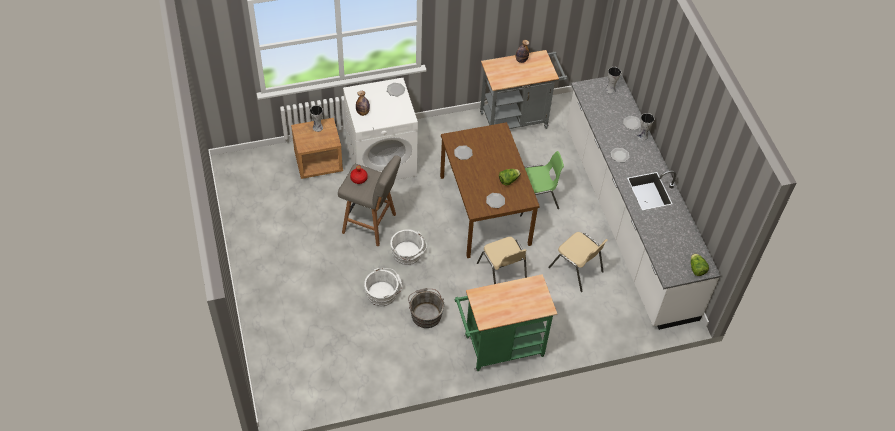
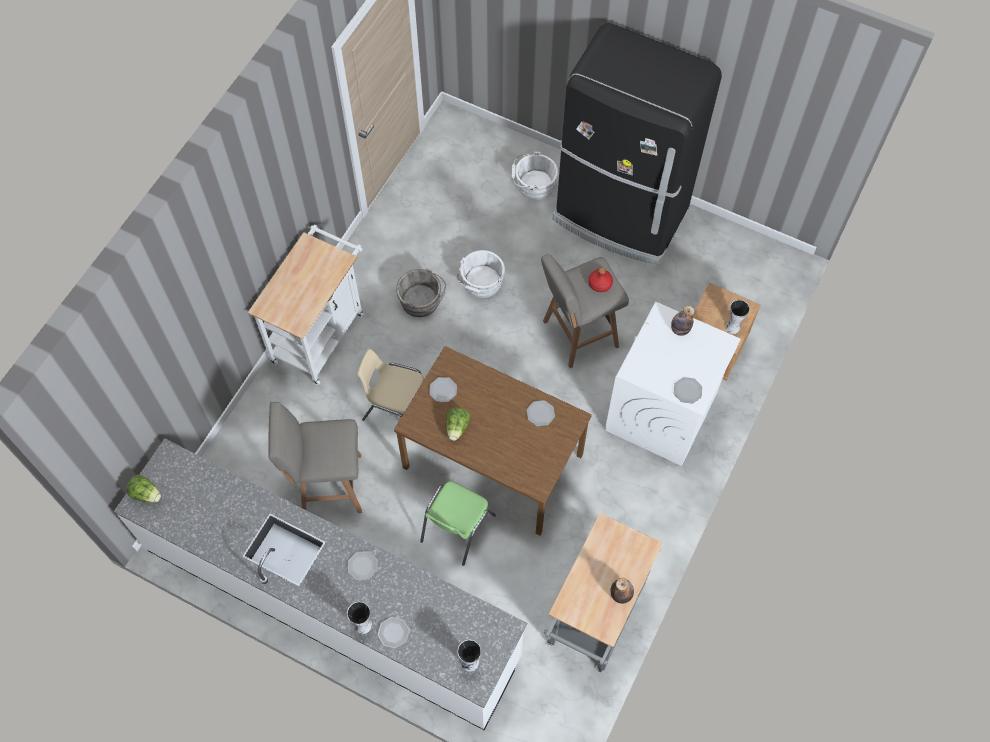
camera: 135 degrees right, 10 degrees up
white bucket [390,229,427,265] -> white bucket moved to [512,151,558,200]
green cart [455,274,557,371] -> white cart [248,224,364,385]
beige chair [548,232,608,292] -> grey stool [268,402,362,513]
none -> black fridge [552,23,722,265]

